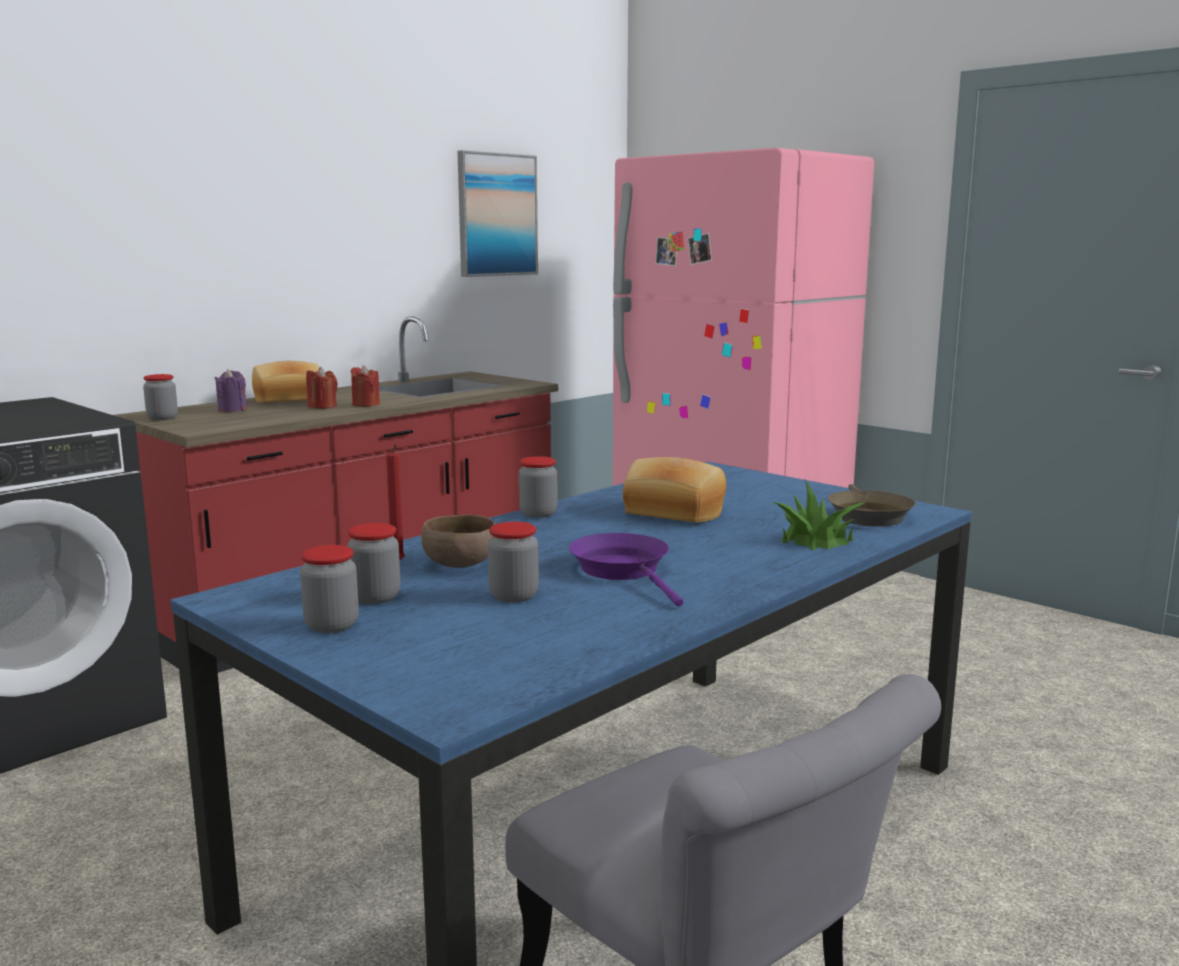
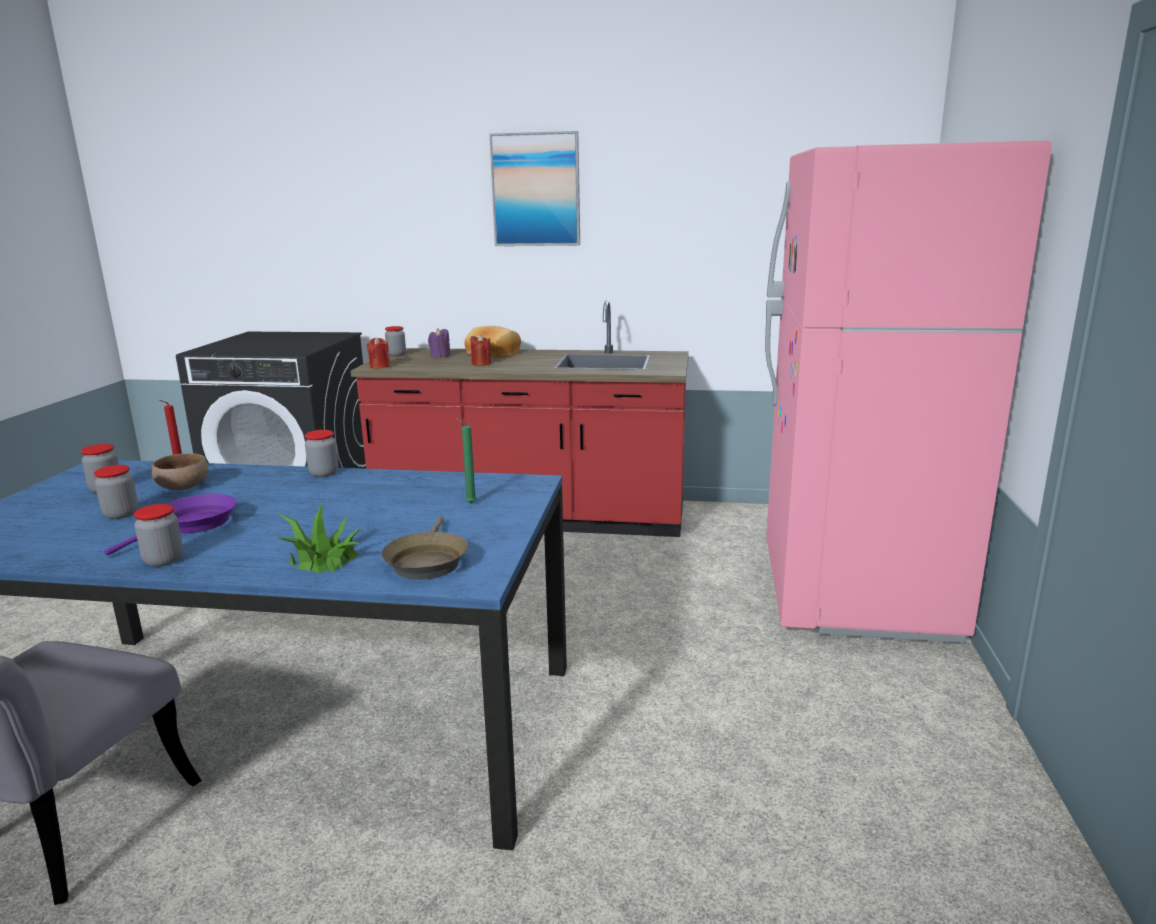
camera: 55 degrees right, 5 degrees up
jar [300,545,359,633] -> jar moved to [134,504,183,567]
red candle [351,365,380,407] -> red candle moved to [367,337,390,369]
picture [457,150,538,277] -> picture moved to [489,131,580,246]
bread [623,457,726,523] -> none
brown frying pan [828,484,915,527] -> brown frying pan turned 60 degrees counterclockwise [382,516,468,580]
none -> green candle [456,418,476,504]

